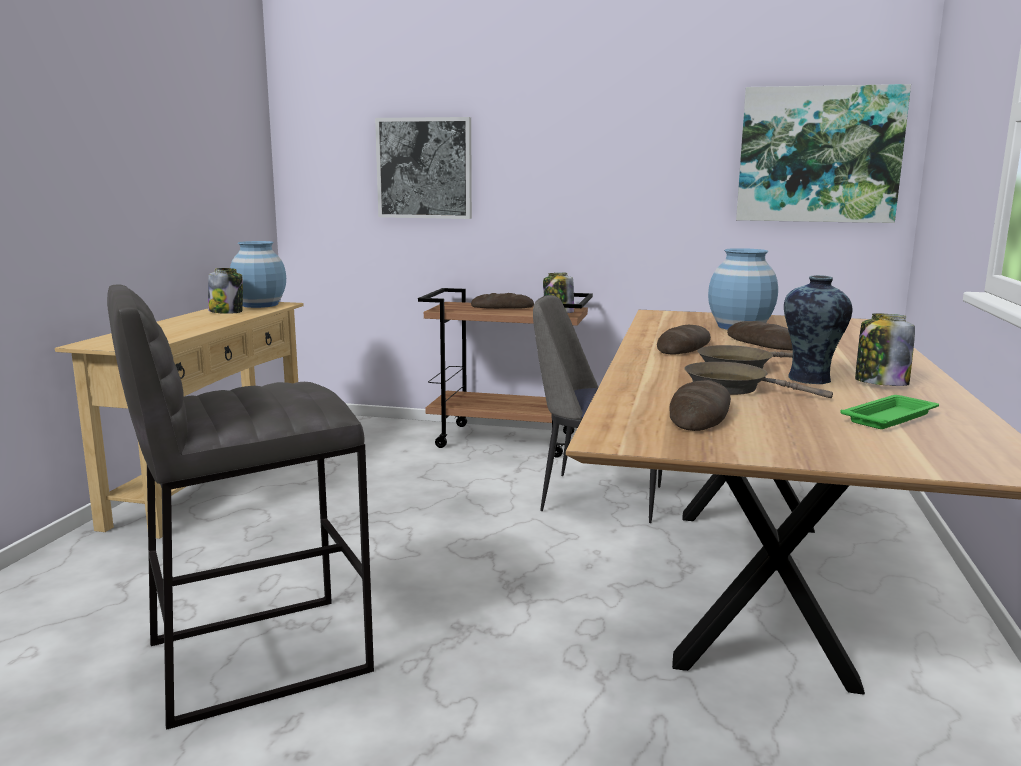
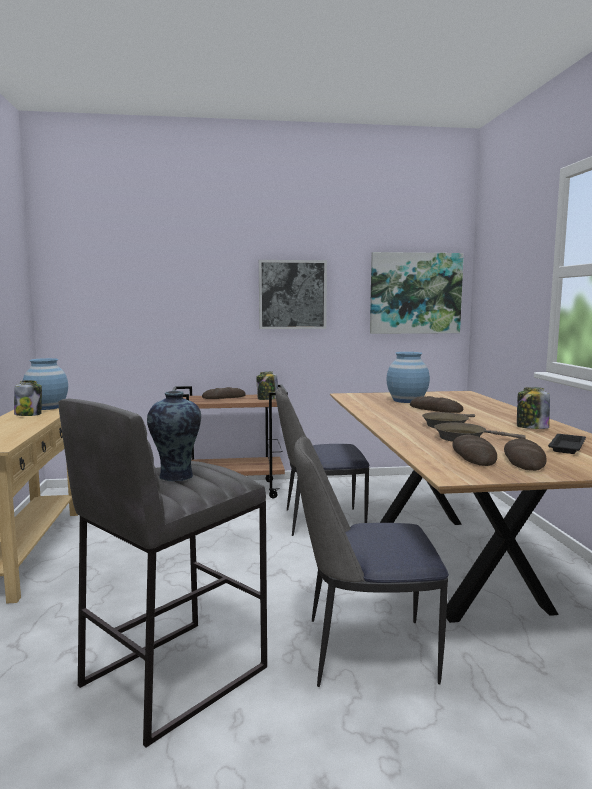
camera: 20 degrees left, 5 degrees down
picture [375,117,472,219] -> picture moved to [259,260,327,329]
bread [657,325,711,355] -> bread moved to [504,438,547,471]
vase [784,275,852,384] -> vase moved to [147,391,201,482]
green tray [840,395,939,429] -> black tray [548,434,586,454]
none -> chair [294,436,449,687]

